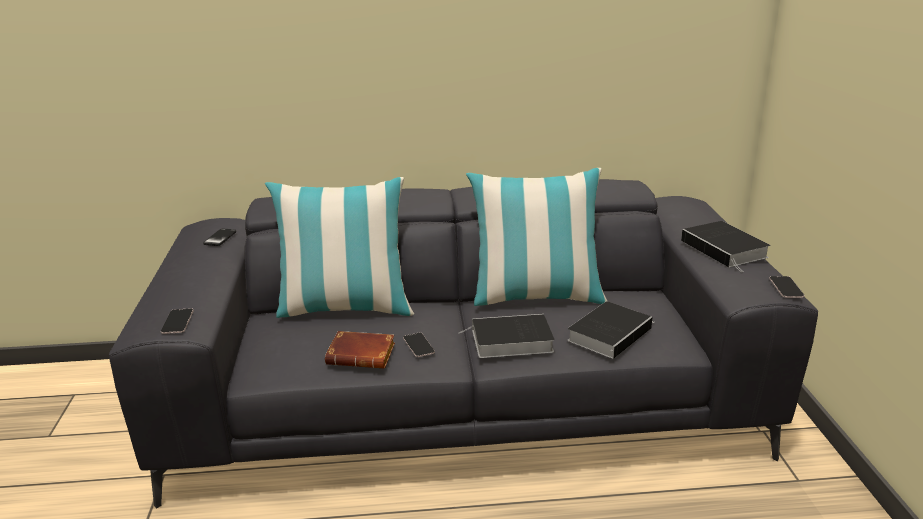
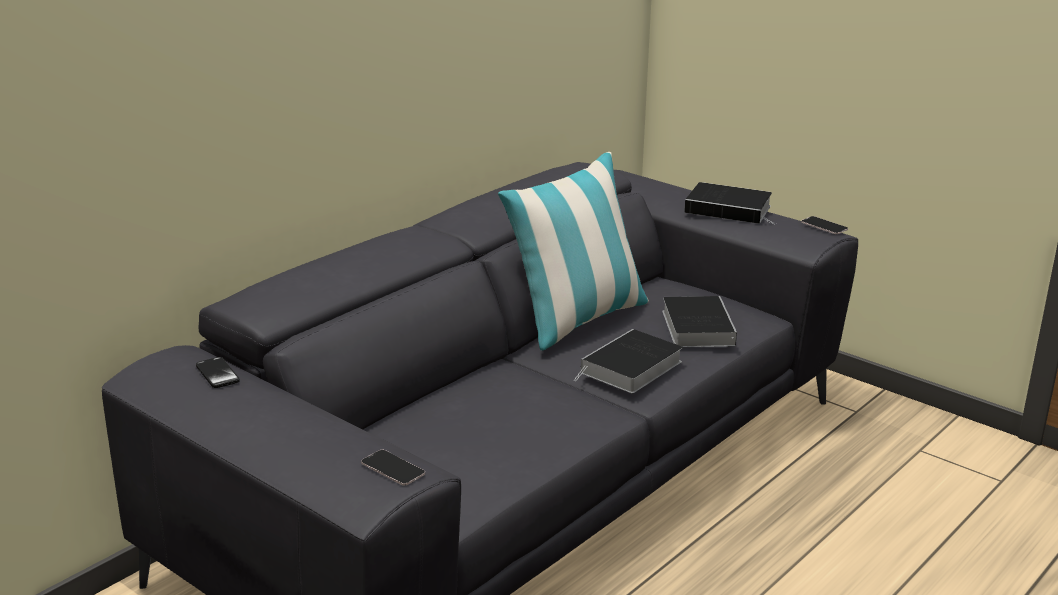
camera: 45 degrees left, 0 degrees up
pillow [265,177,414,318] -> none
brown book [325,331,395,369] -> none
phone [403,332,435,357] -> none

